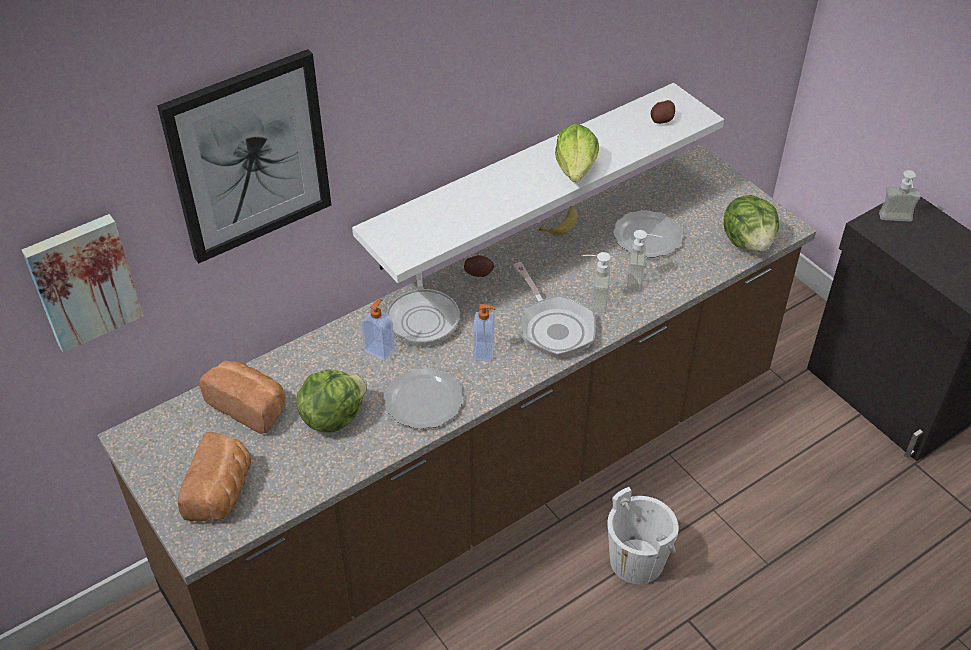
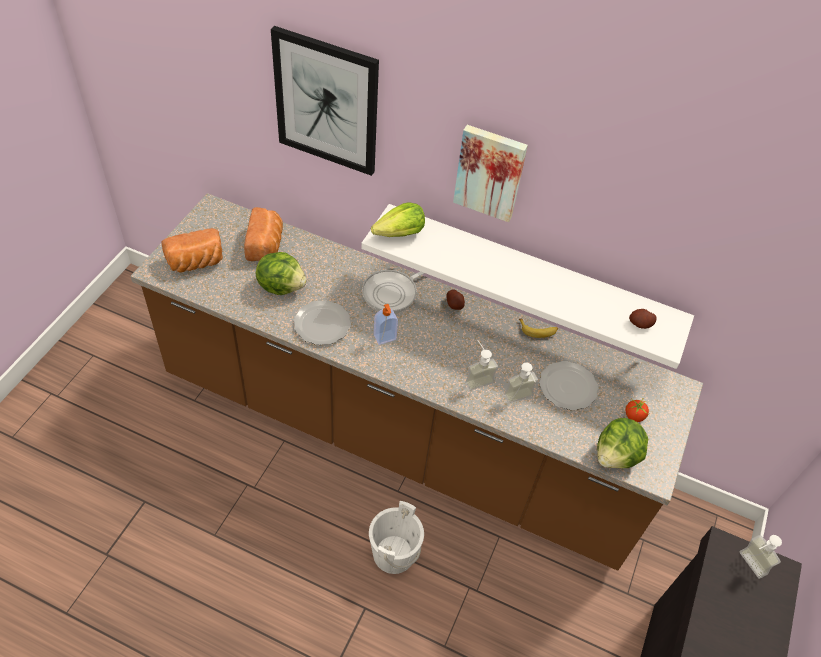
camera: 55 degrees right, 5 degrees up
picture [22,214,143,352] -> picture moved to [453,125,528,222]
soap dispenser [361,299,395,361] -> none
frying pan [513,262,596,358] -> none
lettuce [555,124,599,182] -> lettuce moved to [371,202,425,237]
none -> tomato [626,399,649,422]

